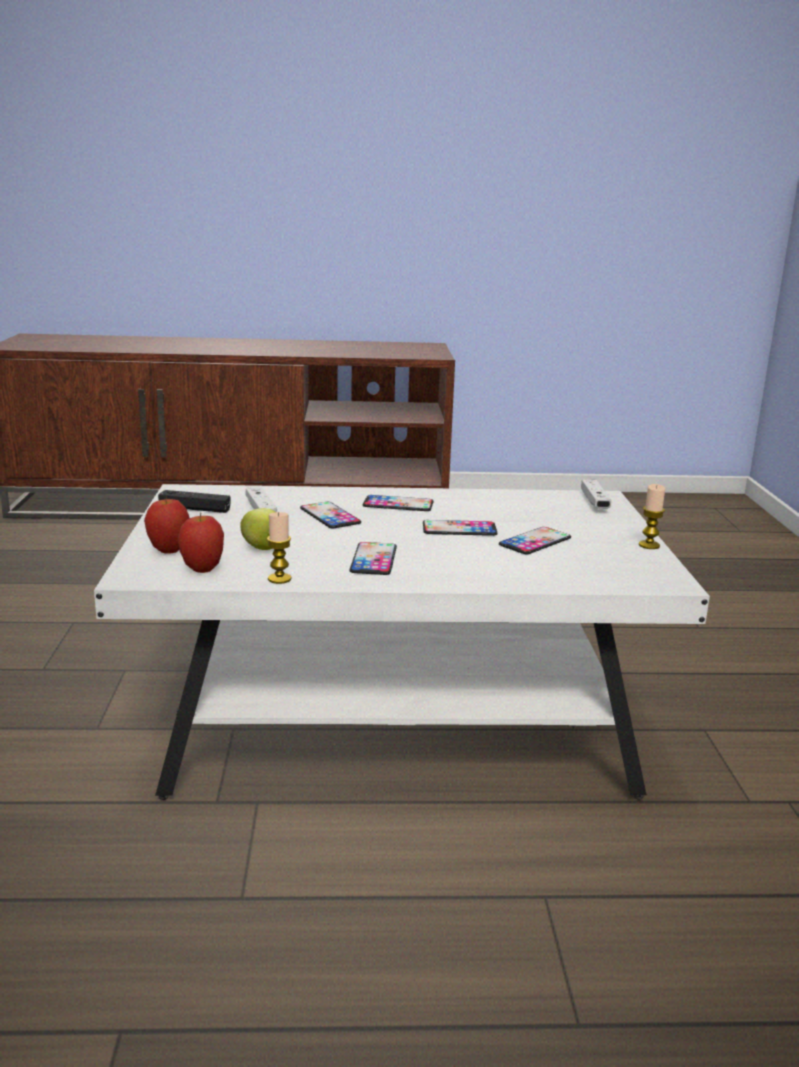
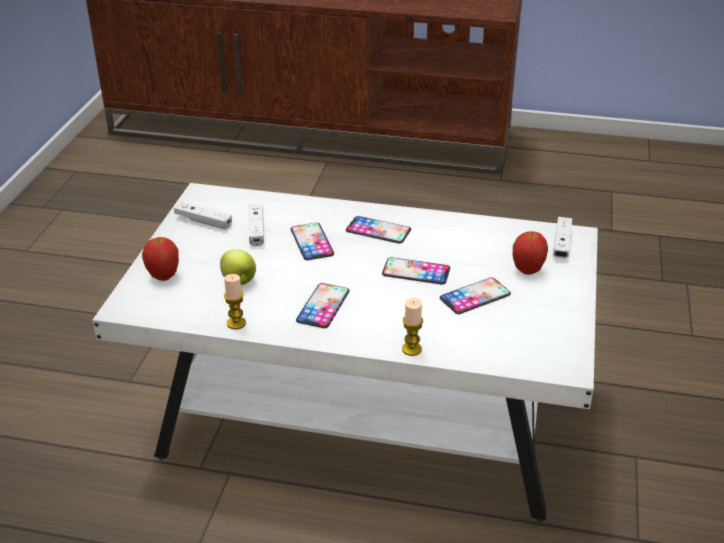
camera: 15 degrees right, 15 degrees up
black game controller [158,490,231,513] -> white game controller [174,202,232,230]
apple [178,512,224,573] -> apple moved to [513,231,548,275]
candle [639,484,665,549] -> candle moved to [402,297,423,356]

